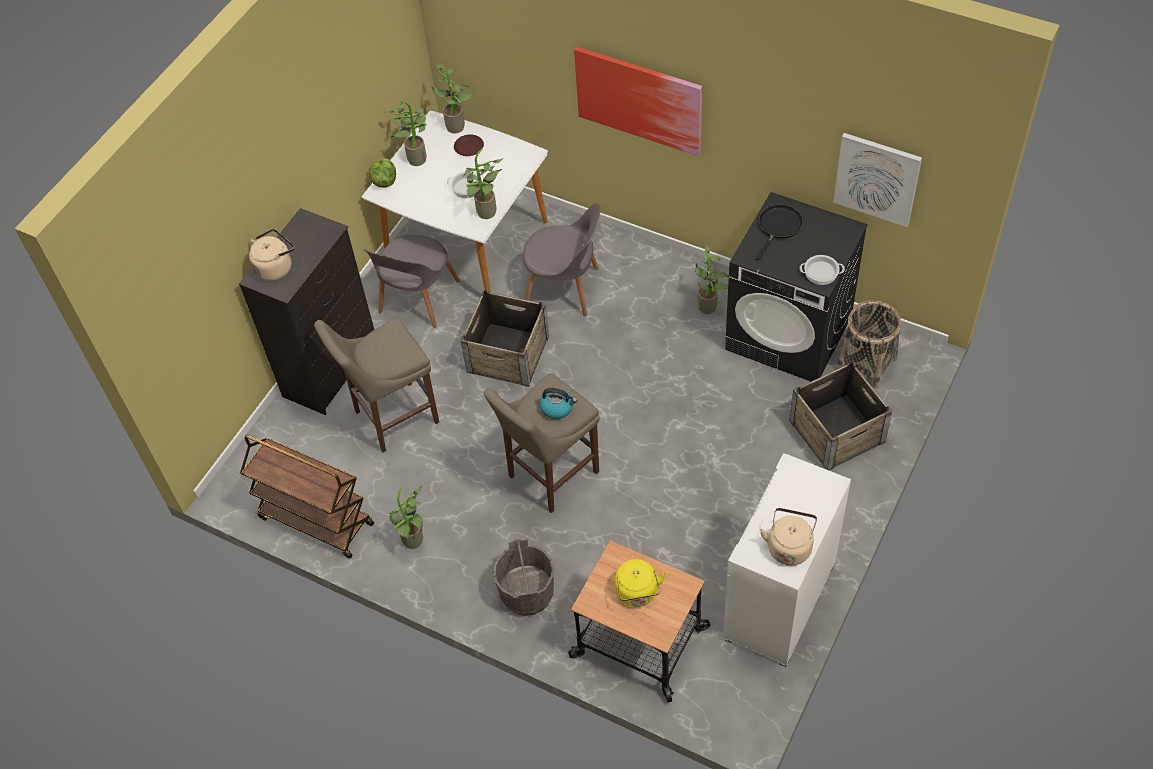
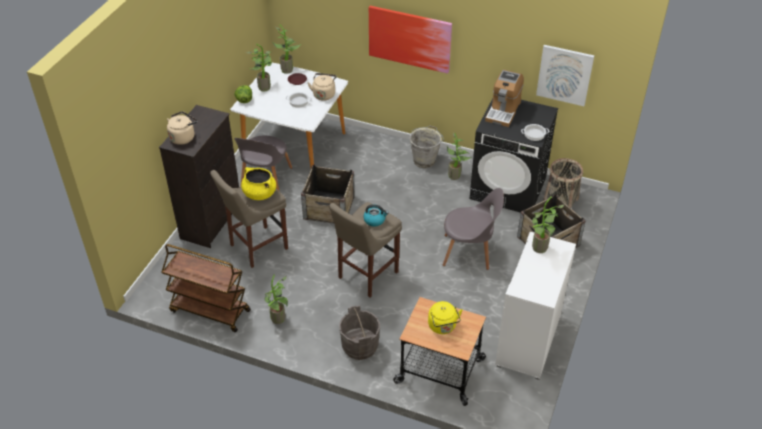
camera: 10 degrees left, 10 degrees down
potted plant [463,148,503,219] -> potted plant moved to [532,197,565,253]
grey chair [523,203,601,316] -> grey chair moved to [443,188,504,270]
black frying pan [757,204,803,260] -> coffee machine [485,70,524,127]
beige kettle [760,508,817,566] -> beige kettle moved to [308,73,336,101]
none -> yellow cooking pot [241,167,276,200]
none -> grey bucket [409,126,444,168]

